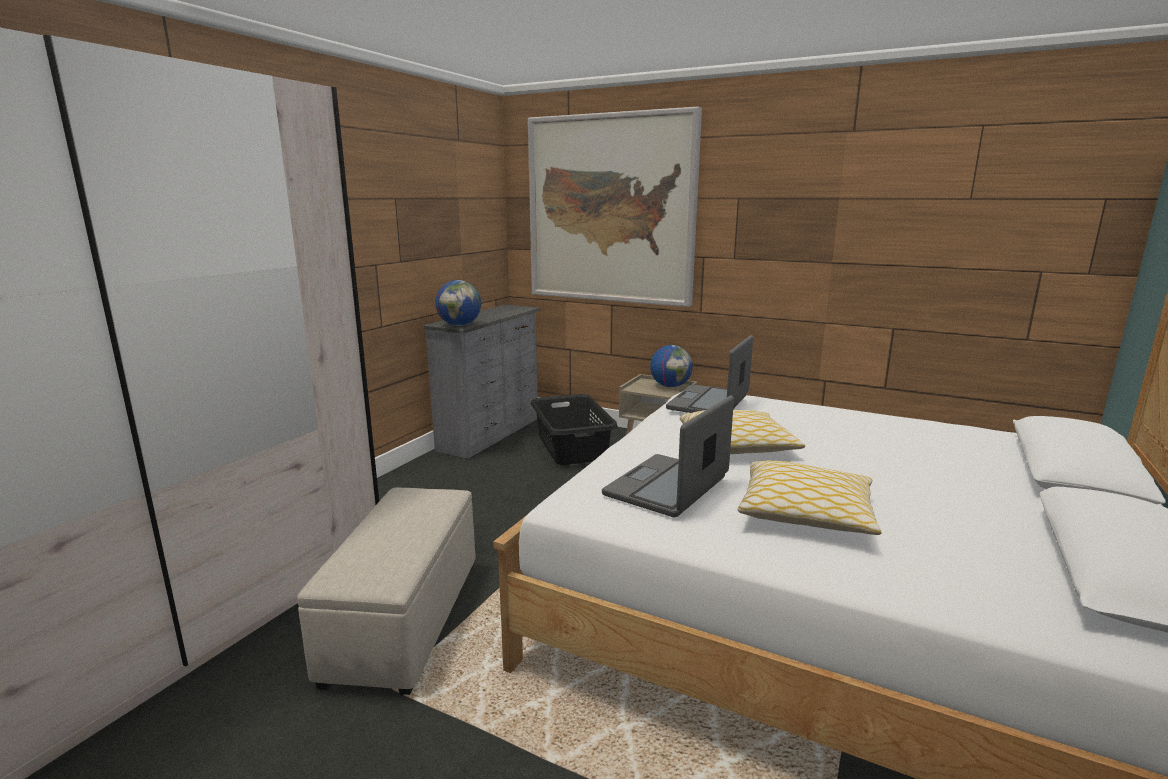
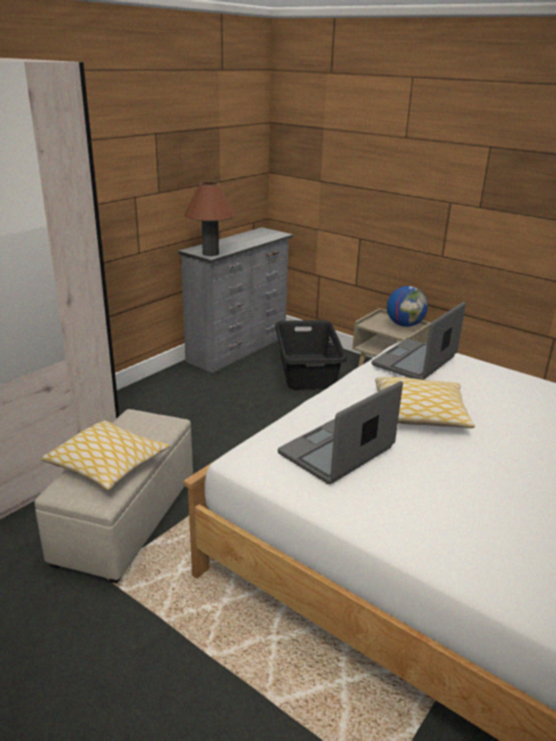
camera: 10 degrees right, 10 degrees up
globe [435,280,481,326] -> brown table lamp [184,182,235,256]
picture [528,107,702,307] -> none
pillow [738,461,881,535] -> pillow moved to [41,420,170,491]

